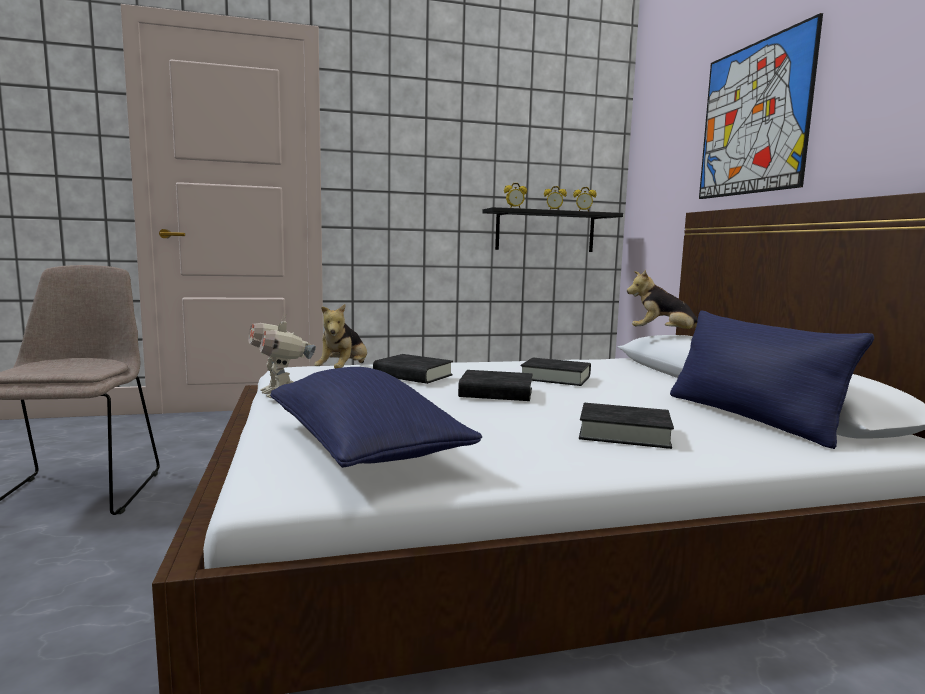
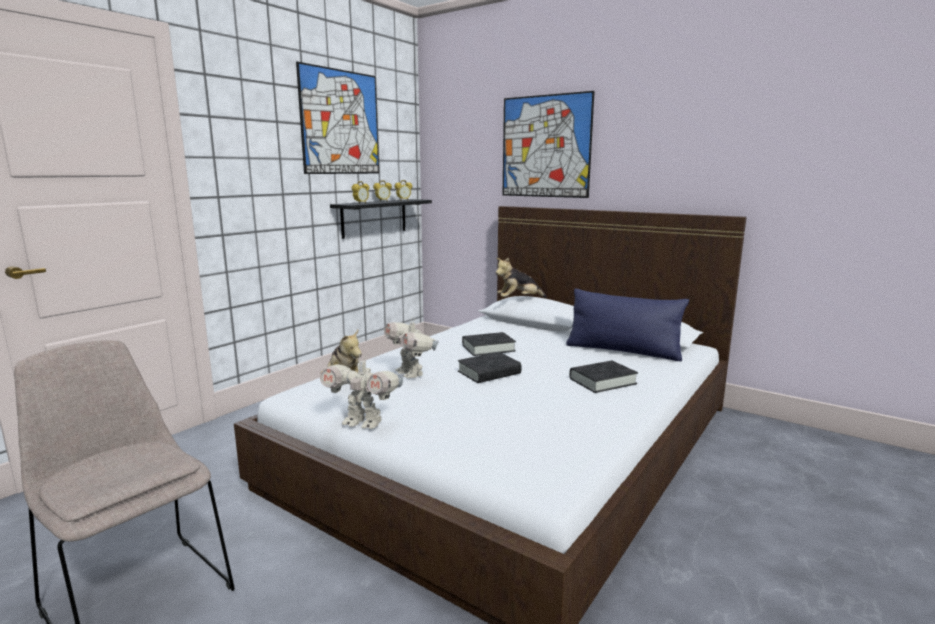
camera: 40 degrees left, 5 degrees up
blue pillow [270,367,482,468] -> none
black book [373,354,453,384] -> toy robot [384,319,439,378]
none -> picture [296,62,379,174]

